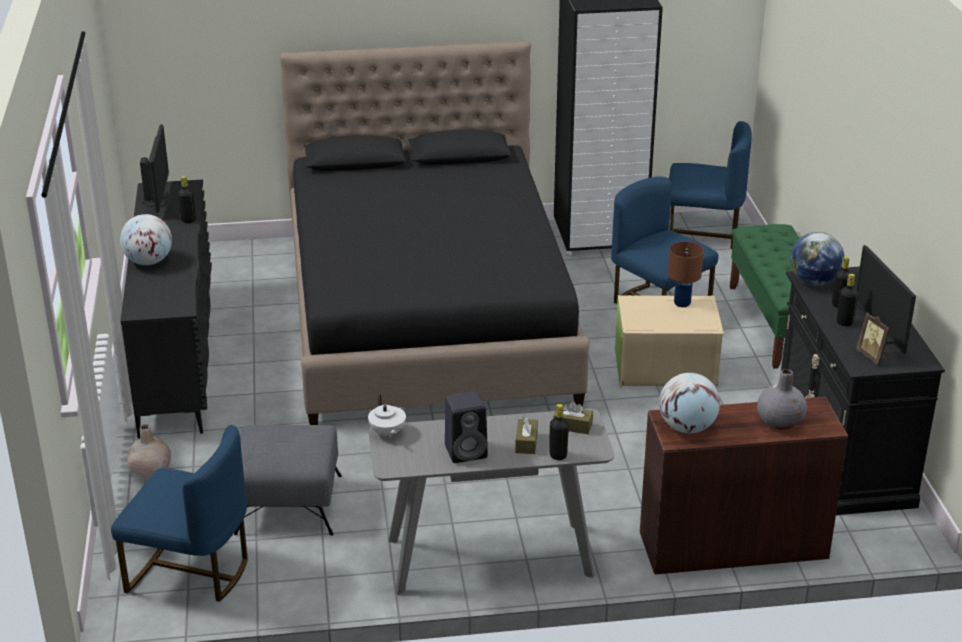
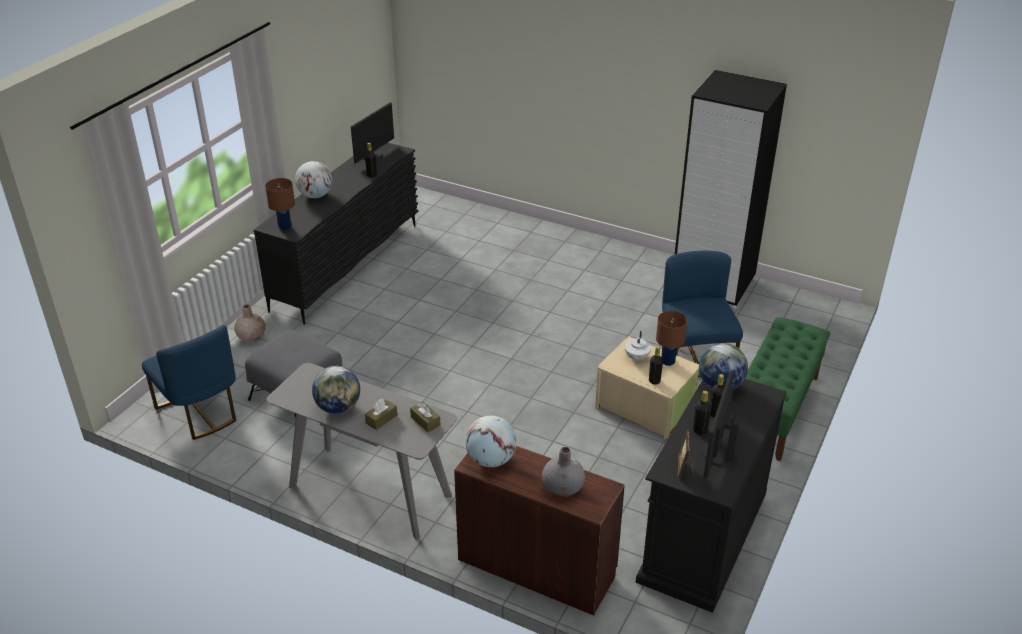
camera: 35 degrees right, 5 degrees up
black bed [280,40,590,425] -> none
white teapot [368,395,406,438] -> white teapot moved to [625,331,651,360]
black speaker [445,391,488,463] -> globe [312,366,360,414]
black bottle [549,404,569,460] -> black bottle moved to [649,346,663,385]
blue chair [669,121,752,249] -> none
none -> brown table lamp [265,178,295,230]

